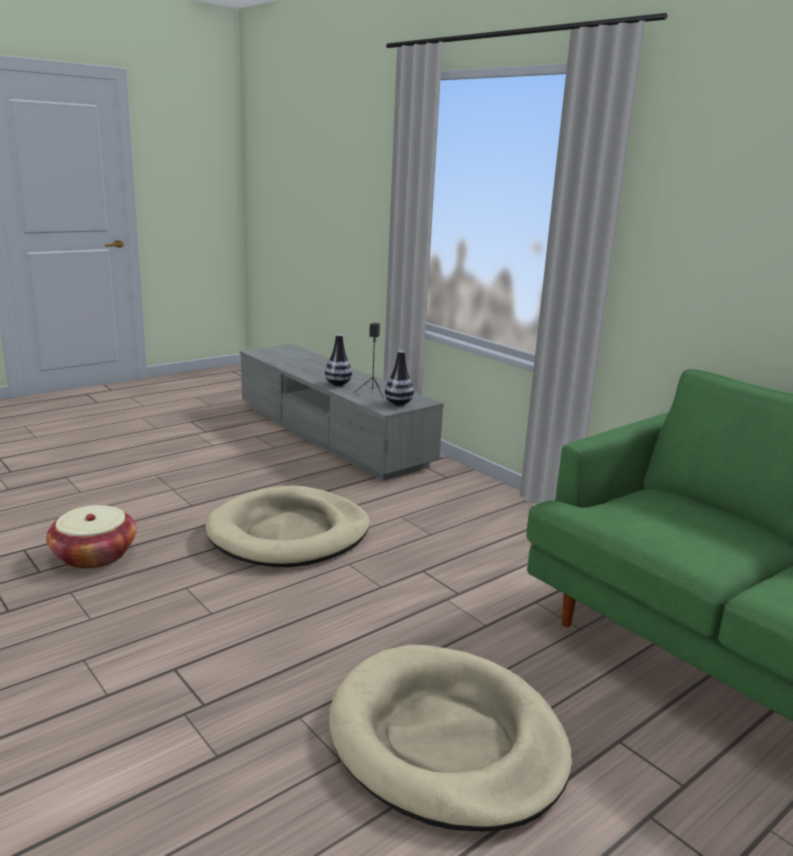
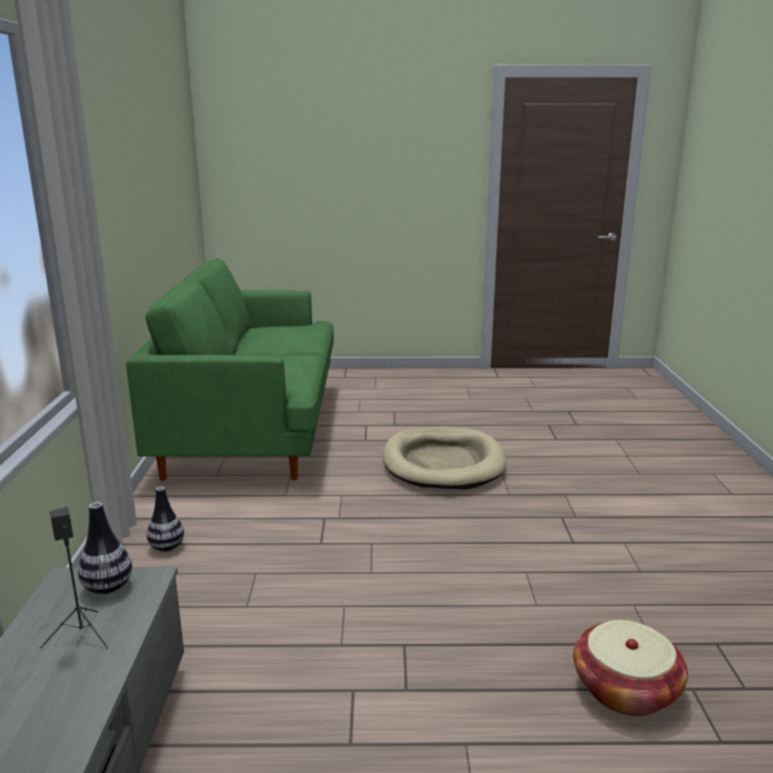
camera: 140 degrees left, 0 degrees up
beige dog bed [206,486,370,567] -> none
vase [325,334,352,386] -> vase moved to [147,486,184,552]

